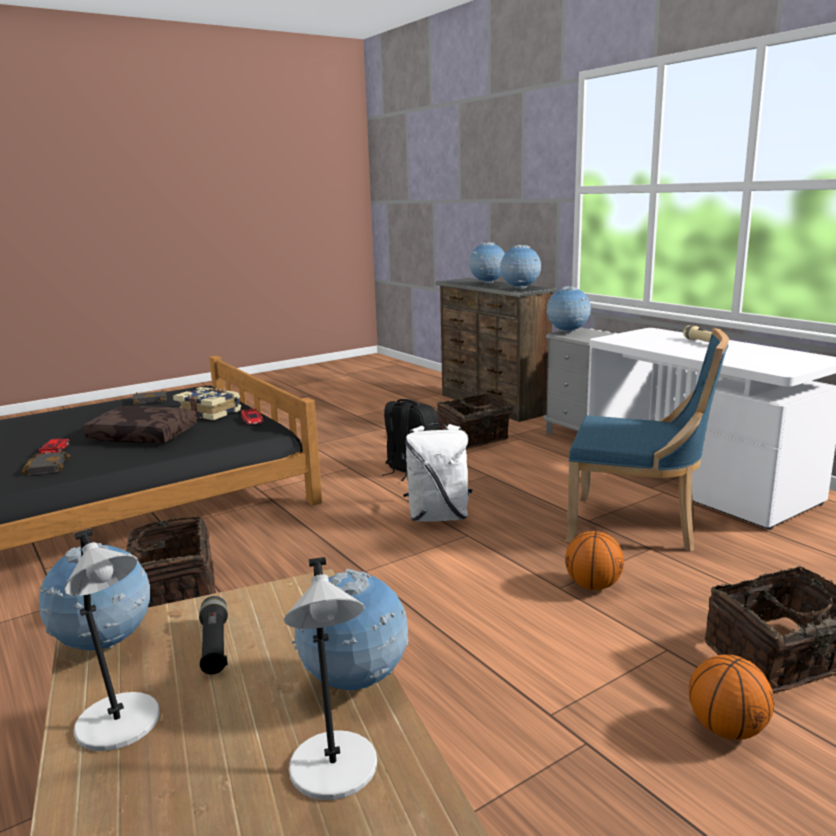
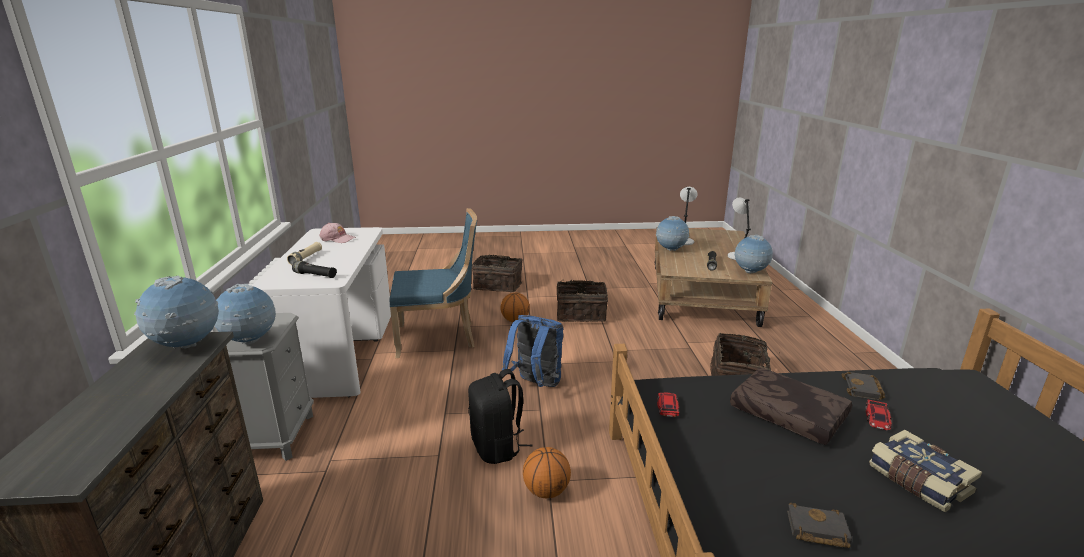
camera: 150 degrees left, 5 degrees up
book [173,387,241,420] -> book moved to [869,430,982,512]
white backpack [403,423,472,522] -> blue backpack [502,315,563,387]
basket [437,393,516,449] -> basket moved to [557,279,608,322]
globe [469,242,505,284] -> none
blue chair [565,328,729,551] -> blue chair turned 120 degrees clockwise [389,208,477,358]
basketball [689,655,774,740] -> basketball moved to [523,447,571,499]
none -> black flashlight [292,261,337,278]
none -> pink cap [319,223,356,243]

